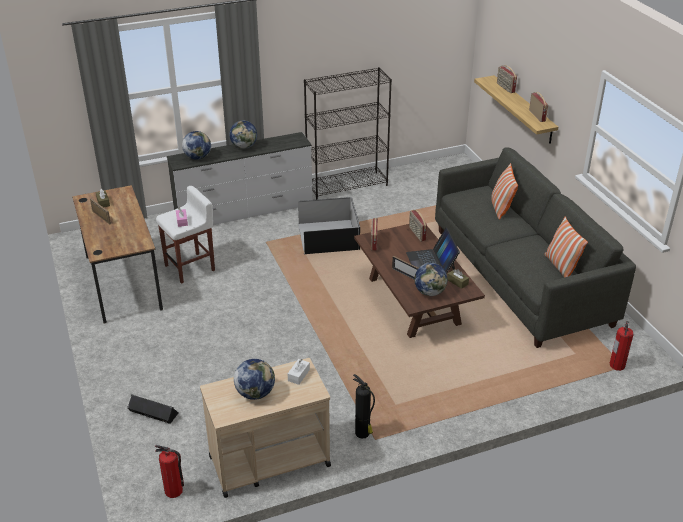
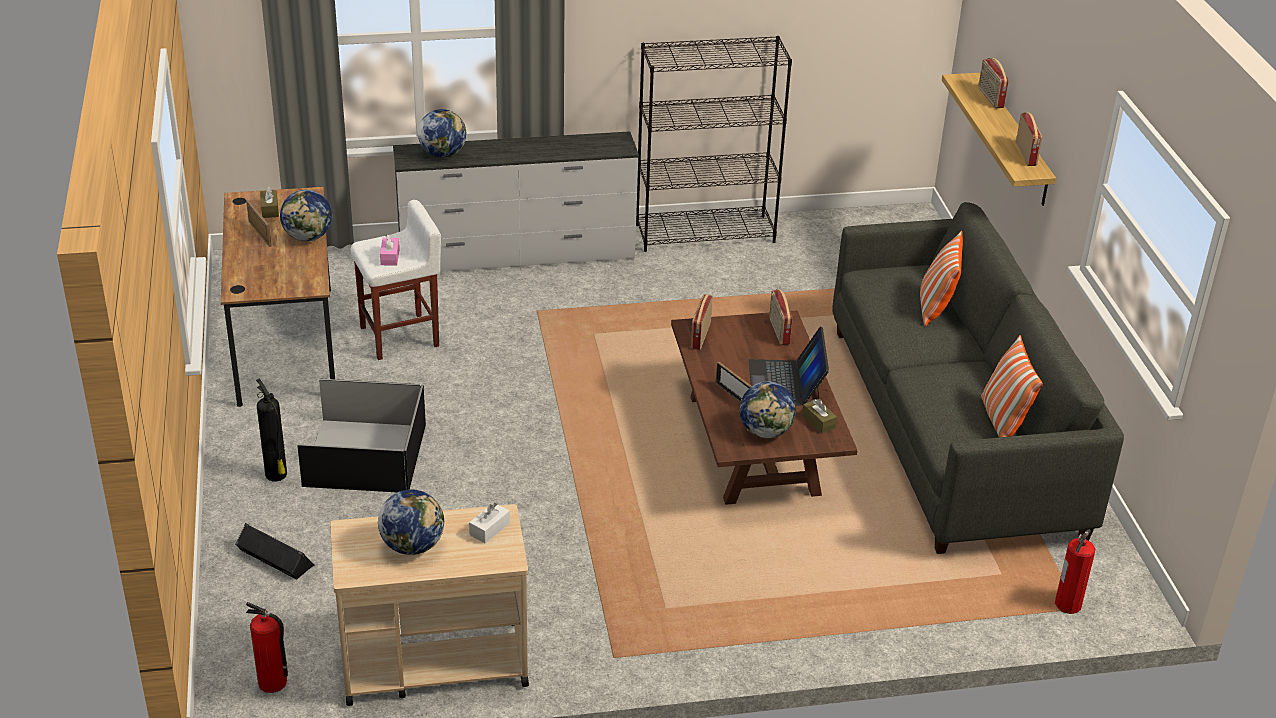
camera: 10 degrees right, 0 degrees up
globe [229,121,257,149] -> globe moved to [280,190,332,241]
black storage box [298,197,360,254] -> black storage box moved to [297,379,426,492]
fire extinguisher [353,374,375,439] -> fire extinguisher moved to [256,379,287,481]

